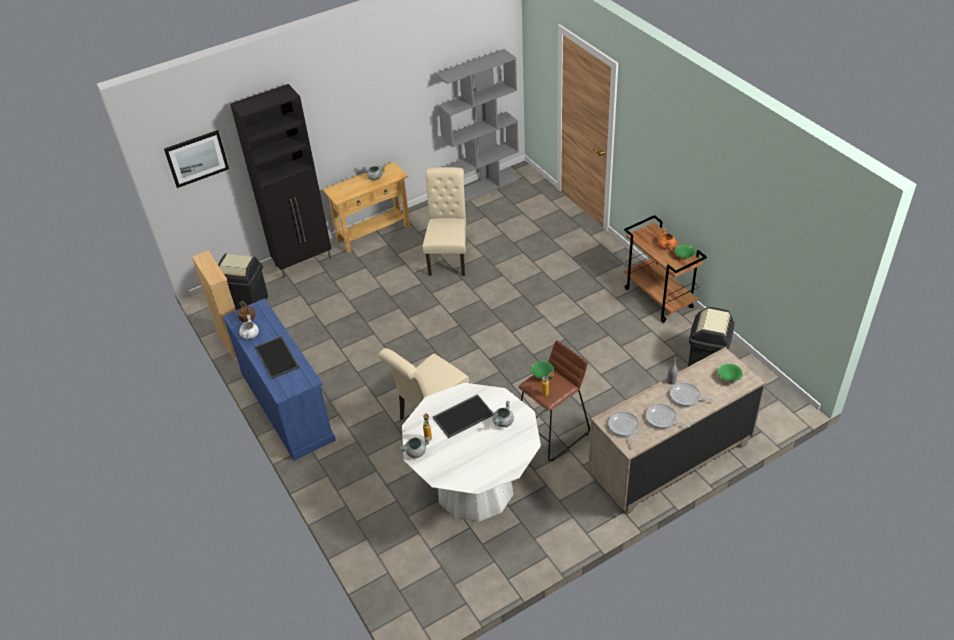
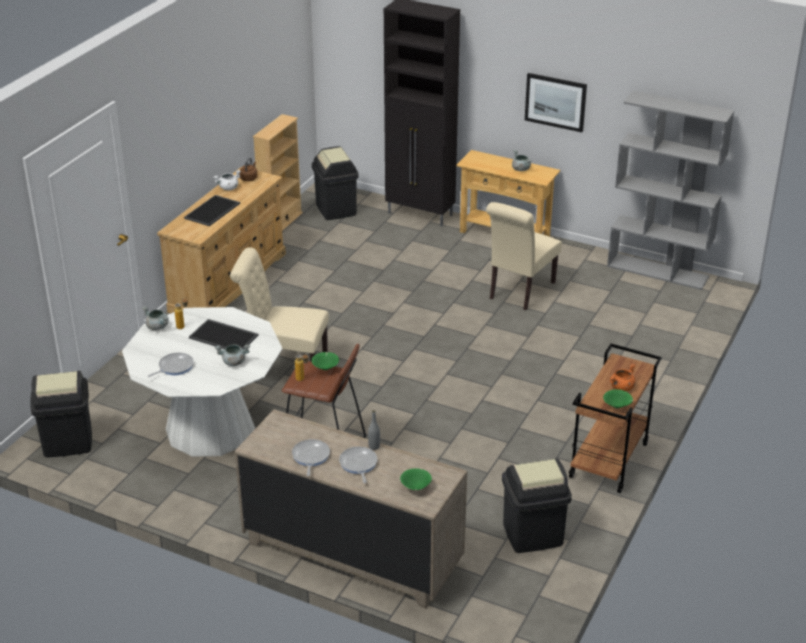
camera: 55 degrees right, 10 degrees down
picture [164,130,229,188] -> picture moved to [525,73,587,132]
blue dresser [223,298,336,461] -> beige dresser [157,167,286,313]
beige chair [423,167,466,276] -> beige chair turned 150 degrees clockwise [486,202,562,310]
frying pan [608,412,639,446] -> frying pan moved to [148,353,194,377]
none -> black trash can [31,371,92,458]

